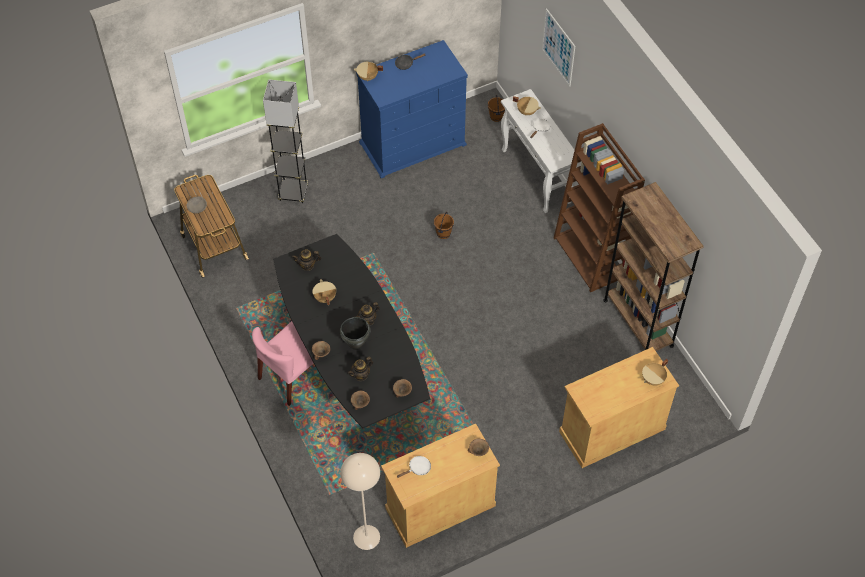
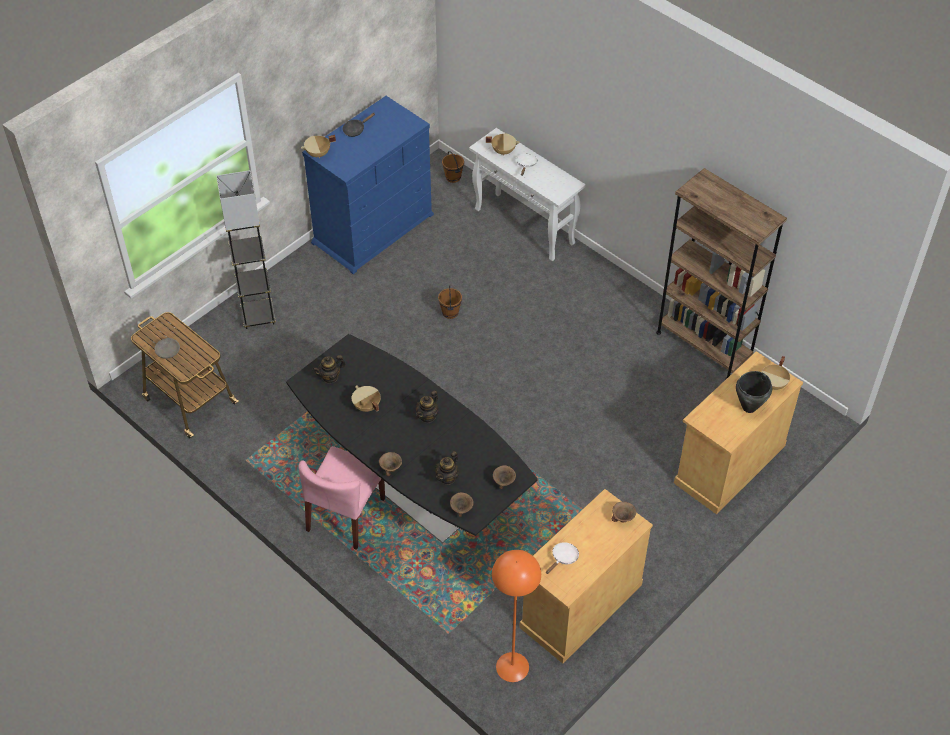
camera: 20 degrees left, 5 degrees down
black cooking pot [340,317,370,350] -> black cooking pot moved to [736,371,772,413]
beige floor lamp [340,453,380,550] -> orange floor lamp [492,550,541,682]
picture [542,8,575,87] -> none
brown bookcase [554,123,645,292] -> none

